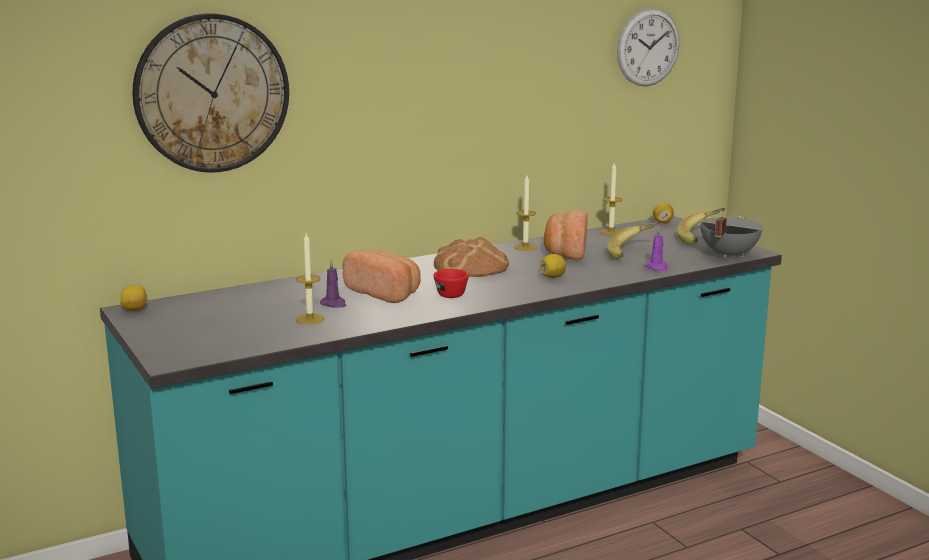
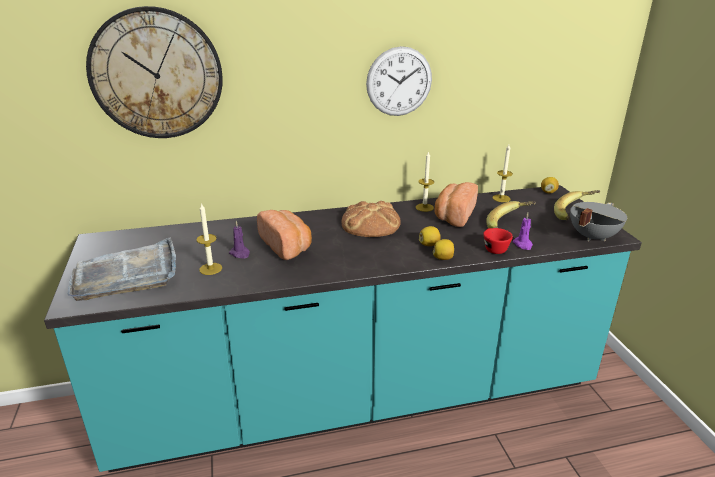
camera: 15 degrees right, 10 degrees up
lemon [120,285,148,311] -> lemon moved to [433,239,454,260]
red cup [433,269,469,298] -> red cup moved to [483,228,513,254]
wall clock [617,8,679,86] -> wall clock moved to [366,46,432,116]
none -> grey tray [68,237,176,301]

